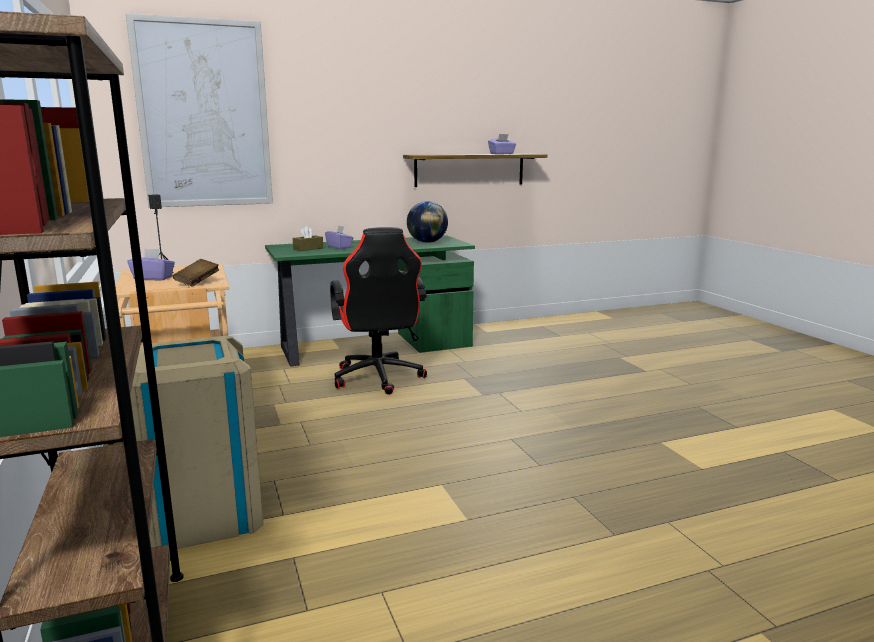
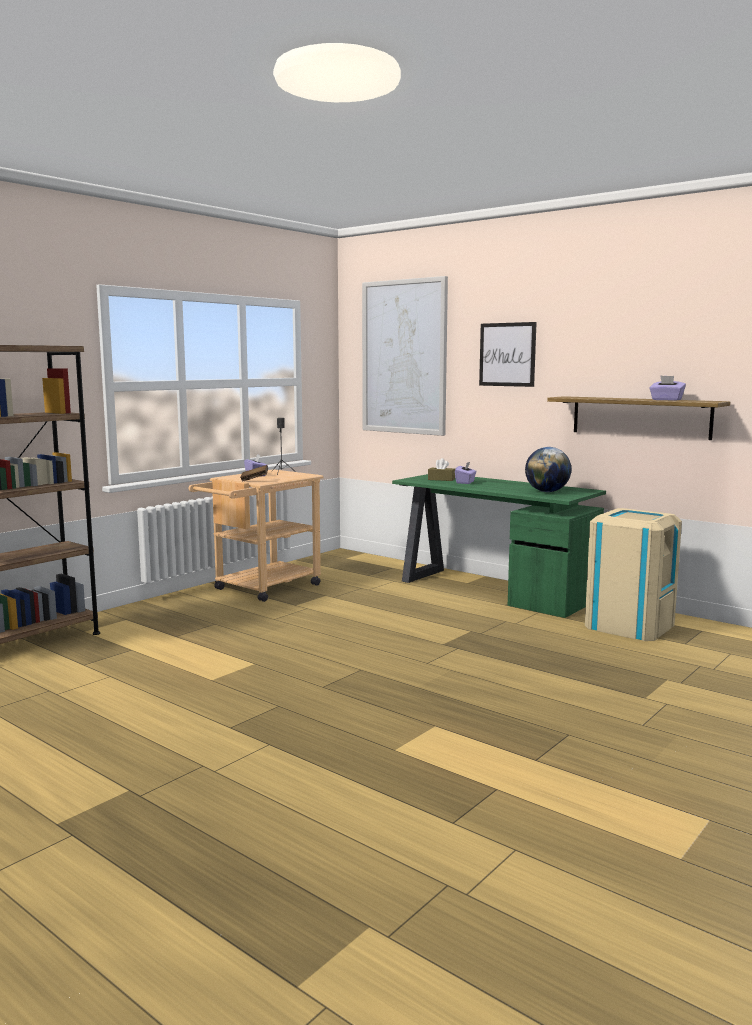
camera: 60 degrees right, 5 degrees down
beige trash can [130,336,263,549] -> beige trash can moved to [585,508,682,641]
black office chair [330,227,427,395] -> none
none -> picture [479,322,537,387]

